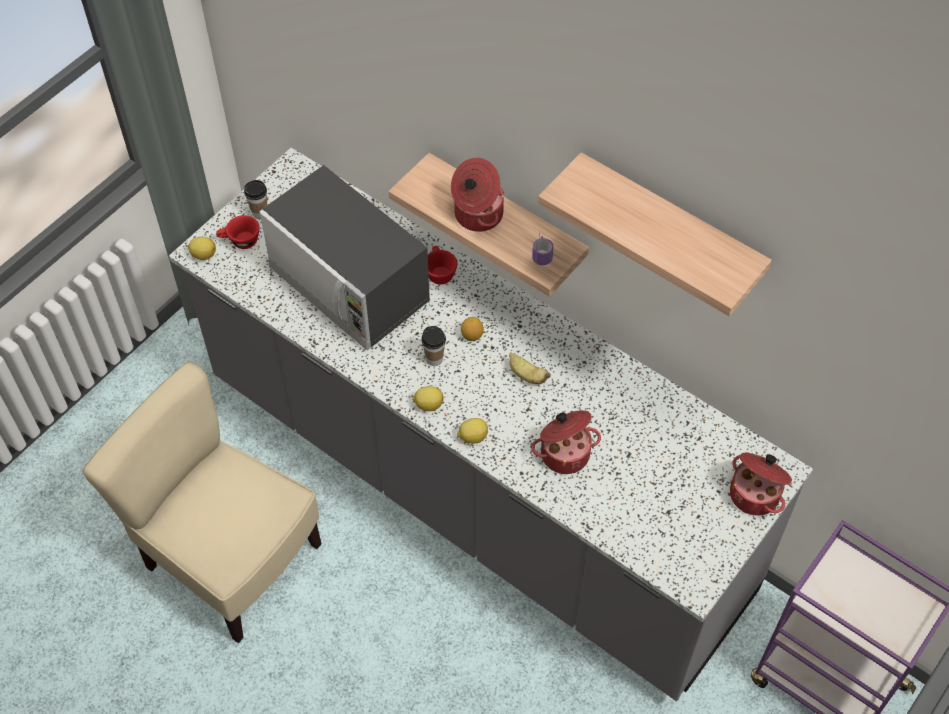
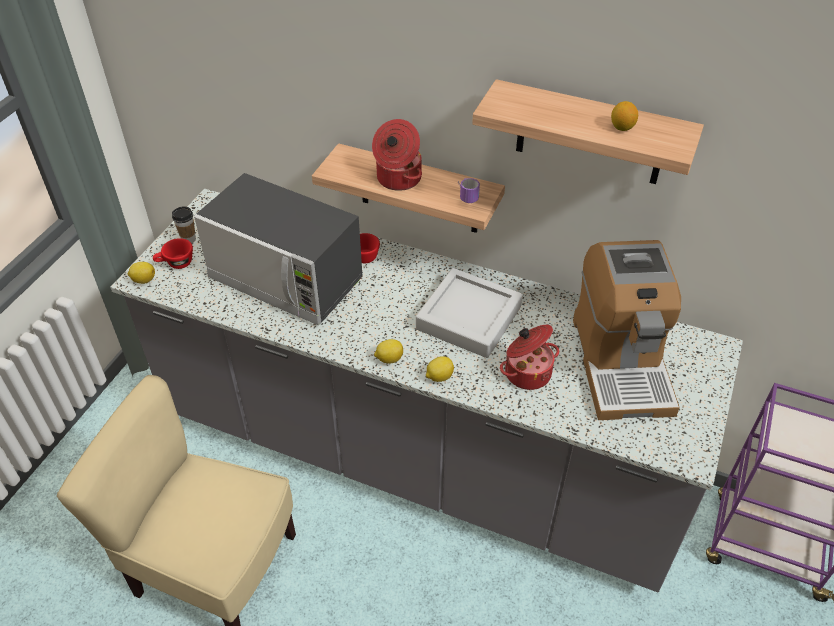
camera: 15 degrees left, 10 degrees down
cup [421,326,446,366] -> none
lemon [461,317,484,341] -> lemon moved to [611,101,638,131]
banana [509,352,551,384] -> grey tray [416,268,523,358]
cooking pot [730,453,792,515] -> none
none -> coffee machine [573,240,681,420]

